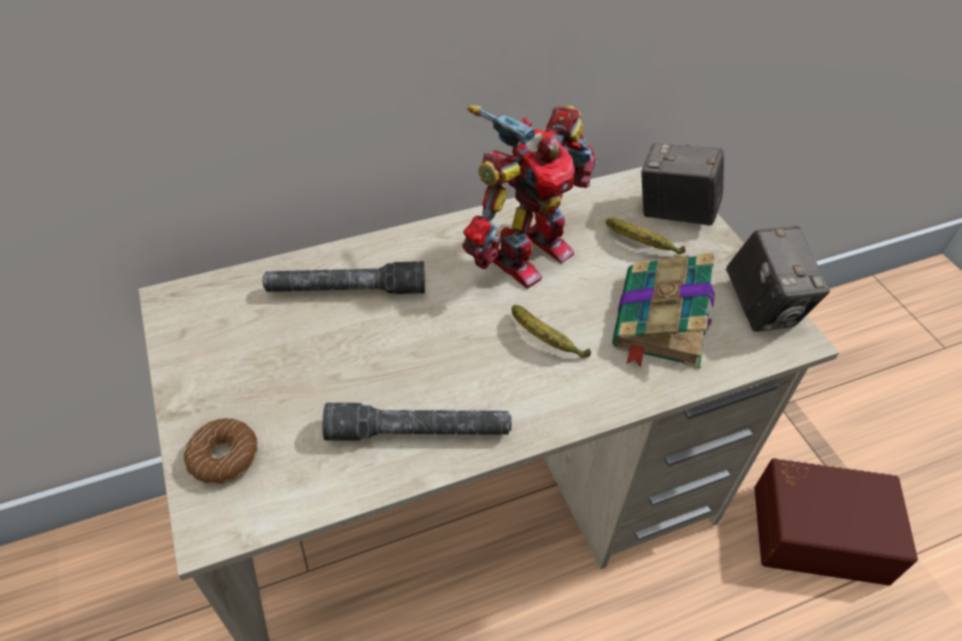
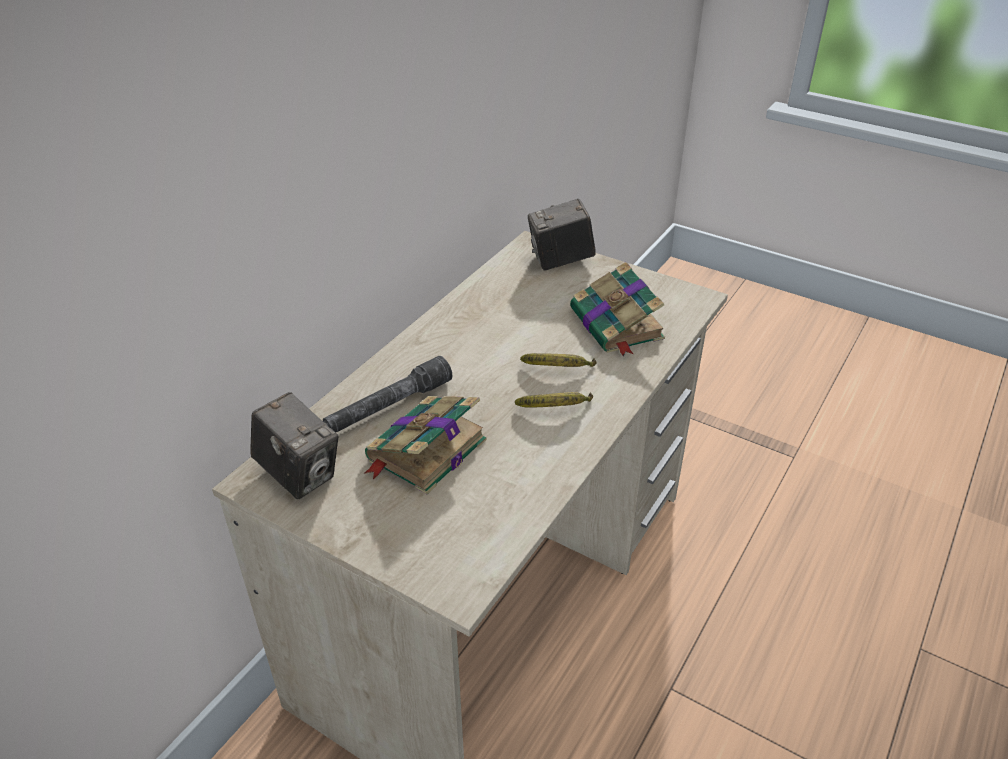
camera: 35 degrees left, 10 degrees down
donut [184,418,258,484] -> none
grey flashlight [322,403,512,441] -> none
toy robot [463,106,598,289] -> none
banana [605,218,686,254] -> banana moved to [515,392,593,408]
camera [726,226,830,332] -> camera moved to [250,392,338,499]
brown storage box [754,458,918,585] -> none
none -> book [364,396,486,494]

